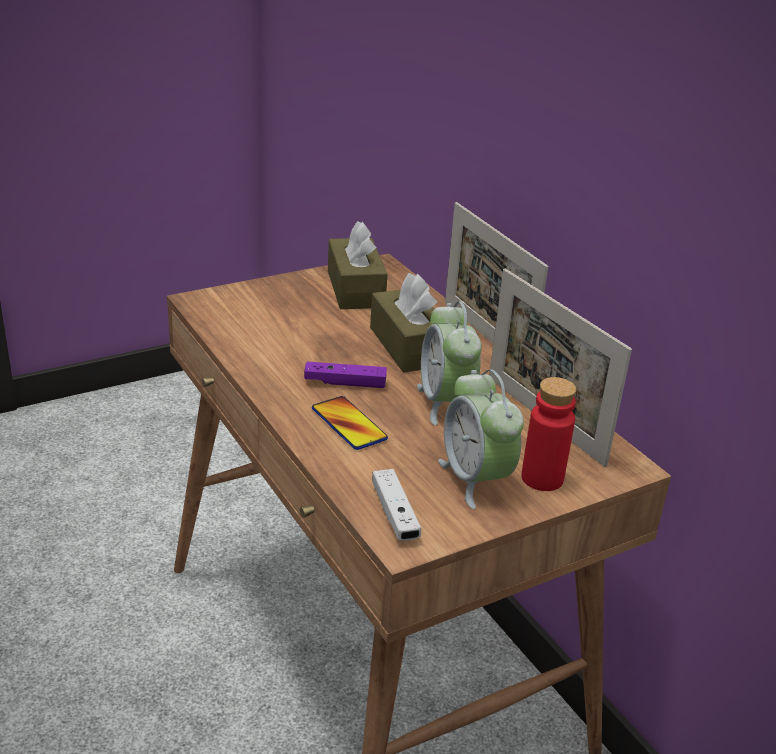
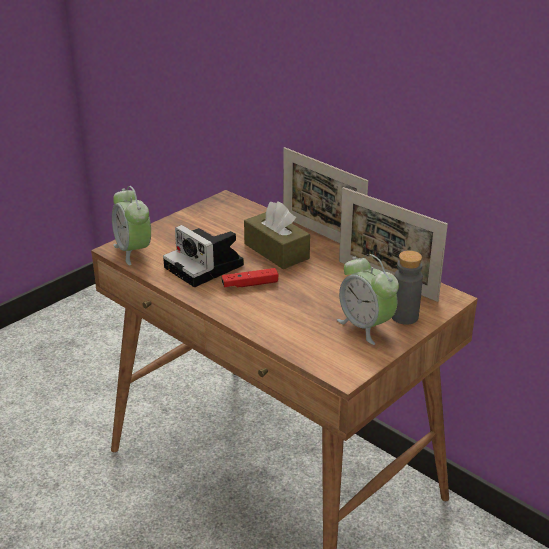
camera: 15 degrees left, 0 degrees up
purple game controller [304,362,387,388] -> red game controller [222,268,279,288]
phone [312,396,388,450] -> none
brown tissue box [328,221,388,309] -> none
white game controller [372,469,421,541] -> none
alarm clock [417,301,482,425] -> alarm clock moved to [112,186,151,265]
red bottle [522,377,576,491] -> grey bottle [392,251,423,325]
none -> camera [163,225,244,287]

